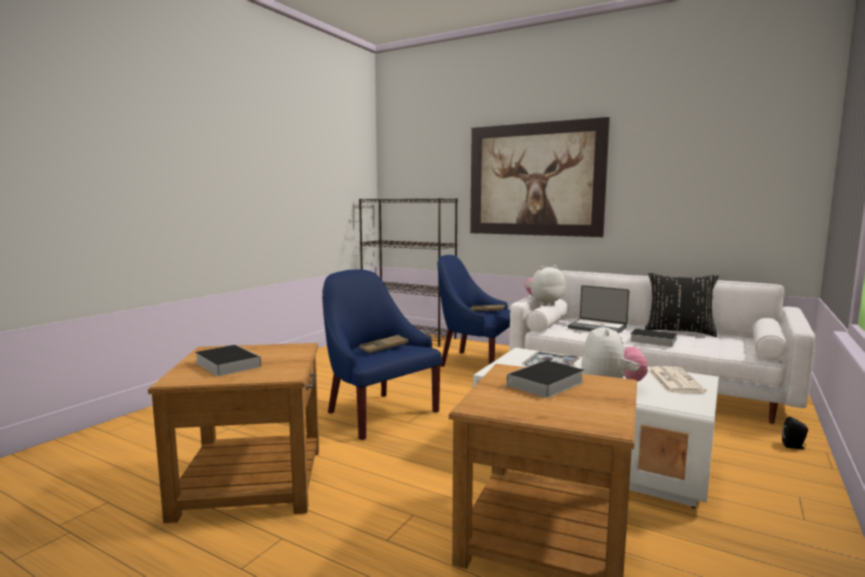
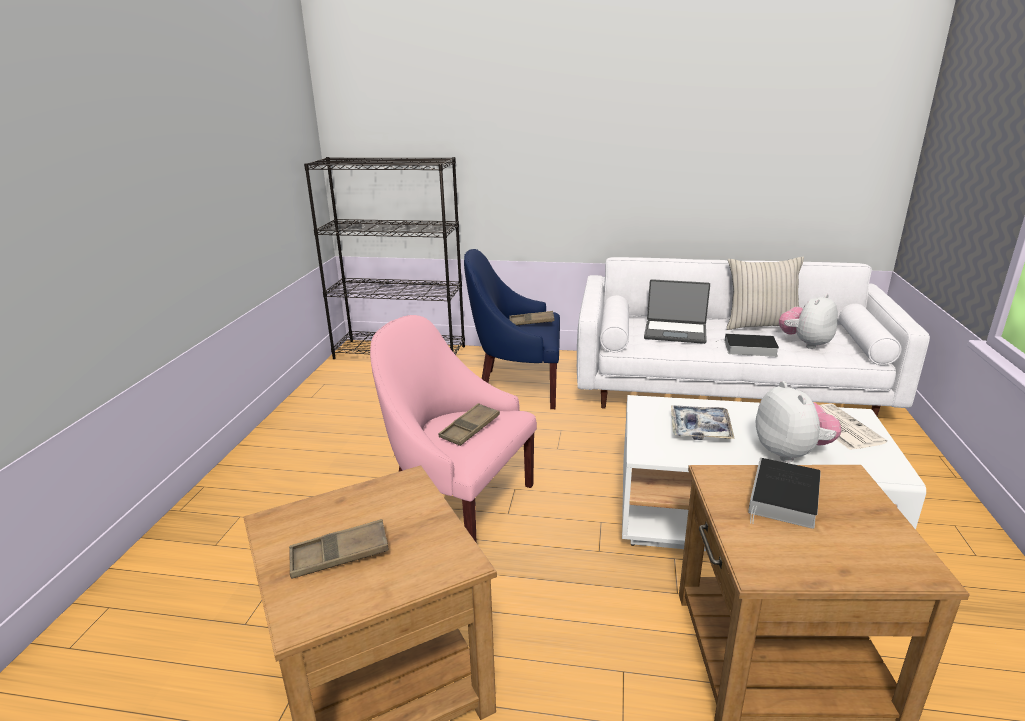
camera: 20 degrees left, 15 degrees up
book [195,345,261,376] -> brown tray [289,519,389,579]
blue armchair [322,270,442,440] -> pink armchair [370,315,537,542]
picture [470,117,610,237] -> none
plush toy [525,265,565,306] -> plush toy moved to [779,294,838,349]
black pillow [645,273,718,337] -> beige pillow [727,257,804,330]
black speaker [782,416,808,449] -> none

